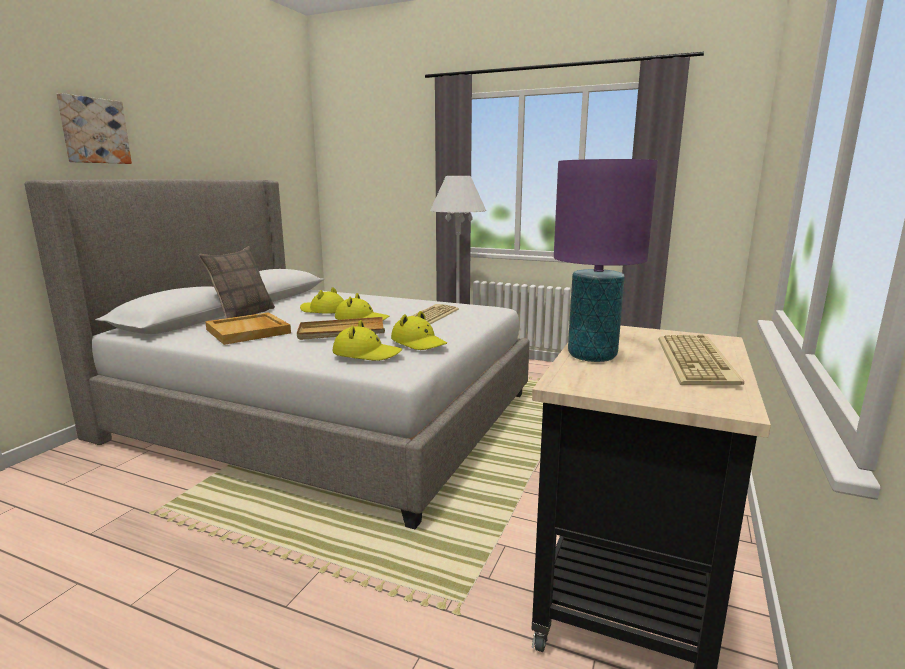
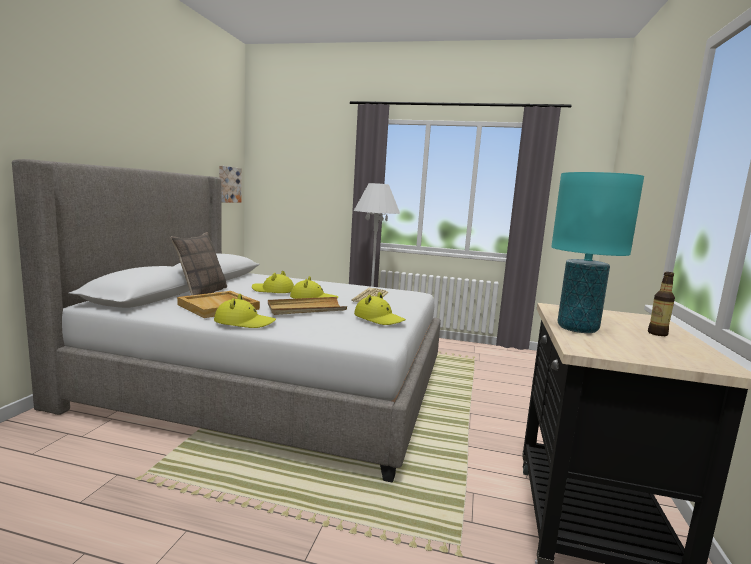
camera: 10 degrees left, 5 degrees down
picture [56,93,132,164] -> picture moved to [219,166,242,203]
yellow hat [332,320,402,361] -> yellow hat moved to [214,294,276,328]
purple table lamp [554,159,658,362] -> turquoise table lamp [551,172,644,333]
keyboard [658,335,744,385] -> bottle [648,272,675,336]

